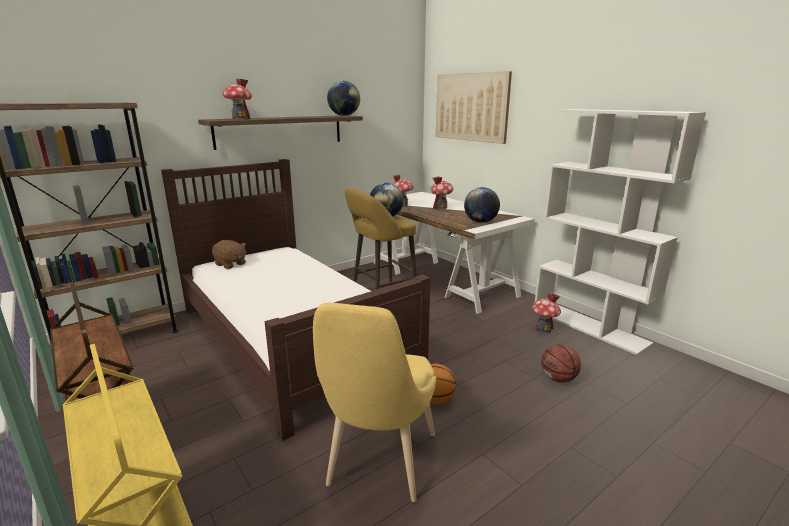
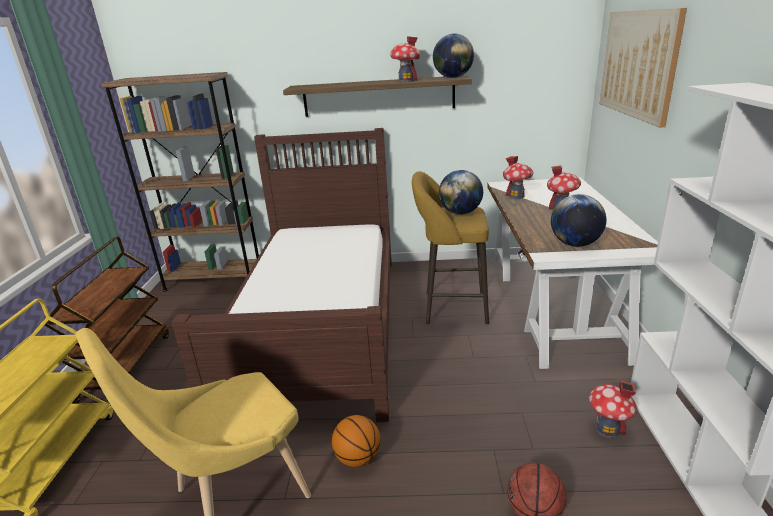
camera: 40 degrees right, 5 degrees up
brown plush toy [212,240,246,269] -> none
toy house [223,79,252,119] -> toy house moved to [390,36,420,82]

